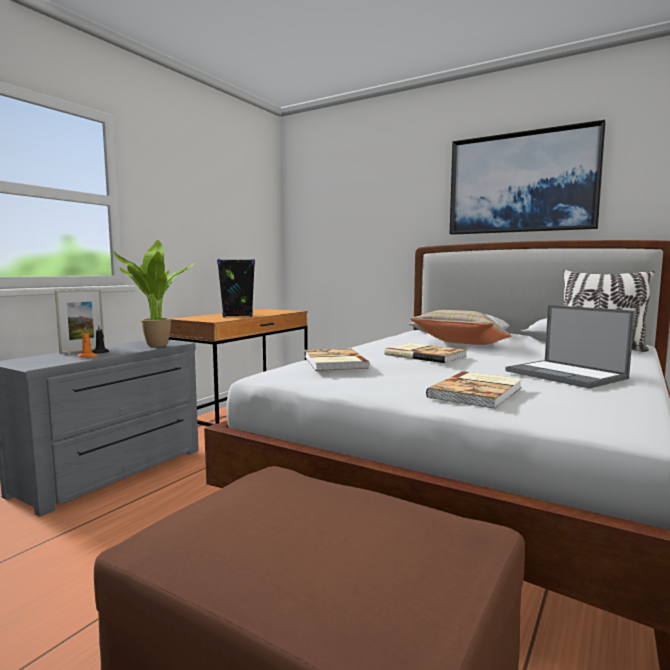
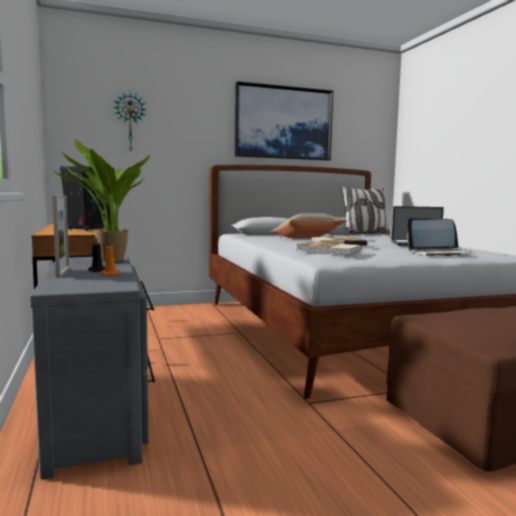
camera: 50 degrees left, 0 degrees up
book [426,371,522,409] -> laptop [407,218,471,256]
none -> wall clock [113,92,147,151]

